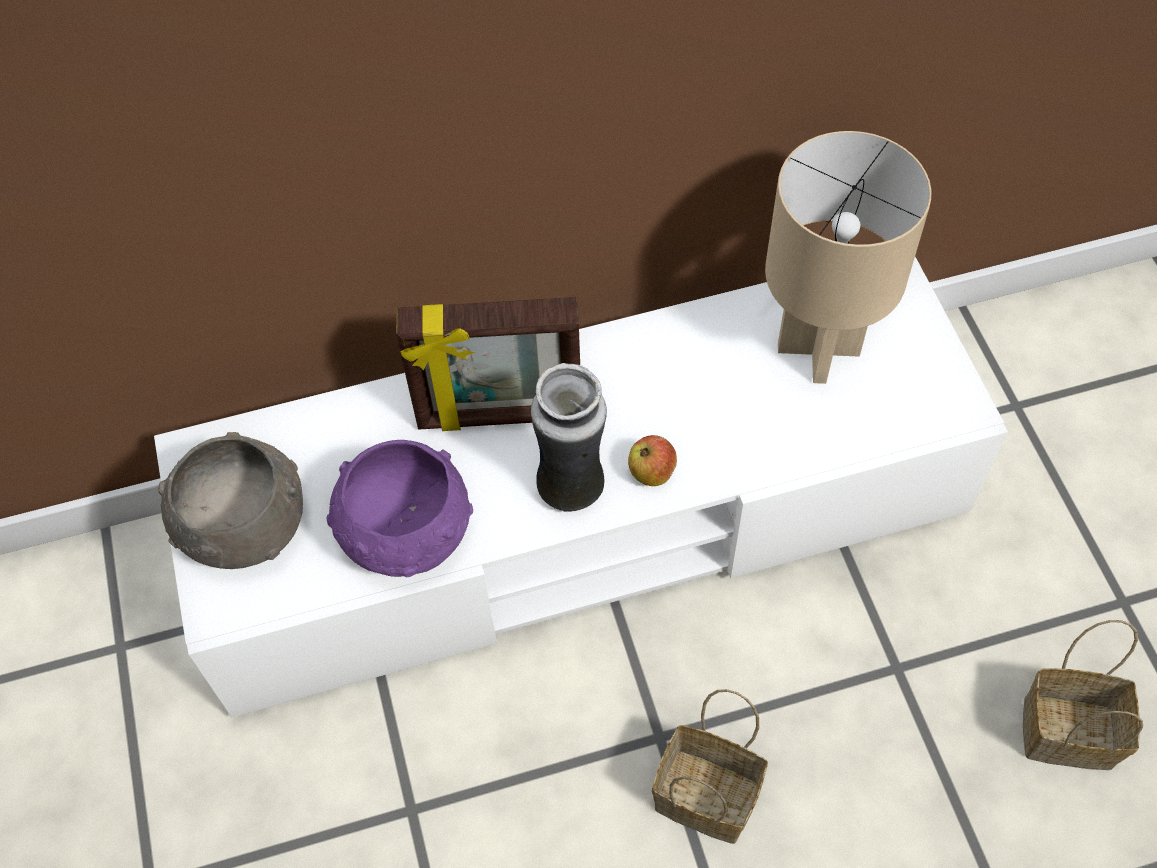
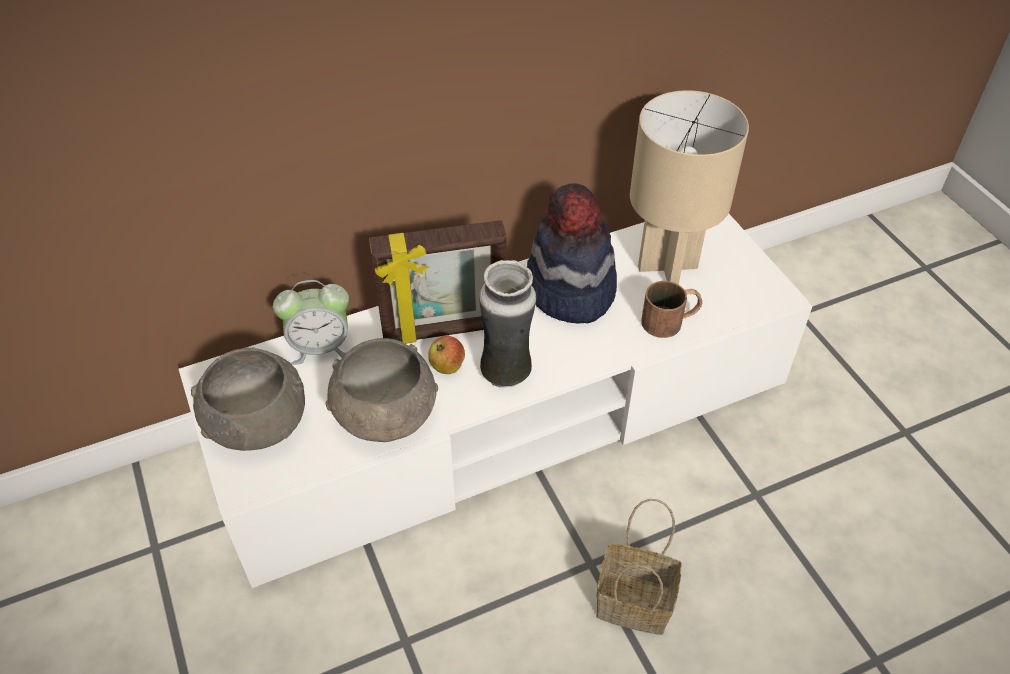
camera: 10 degrees left, 10 degrees down
purple bowl [326,440,473,578] -> grey bowl [325,338,438,442]
apple [628,435,677,486] -> apple moved to [428,336,465,374]
basket [1023,620,1143,770] -> none
none -> alarm clock [273,280,349,365]
none -> hat [527,183,617,323]
none -> brown mug [641,281,702,338]

